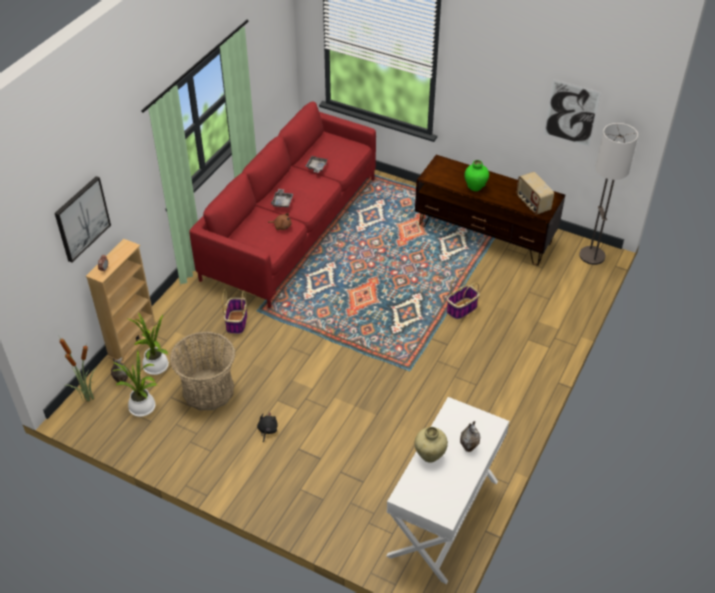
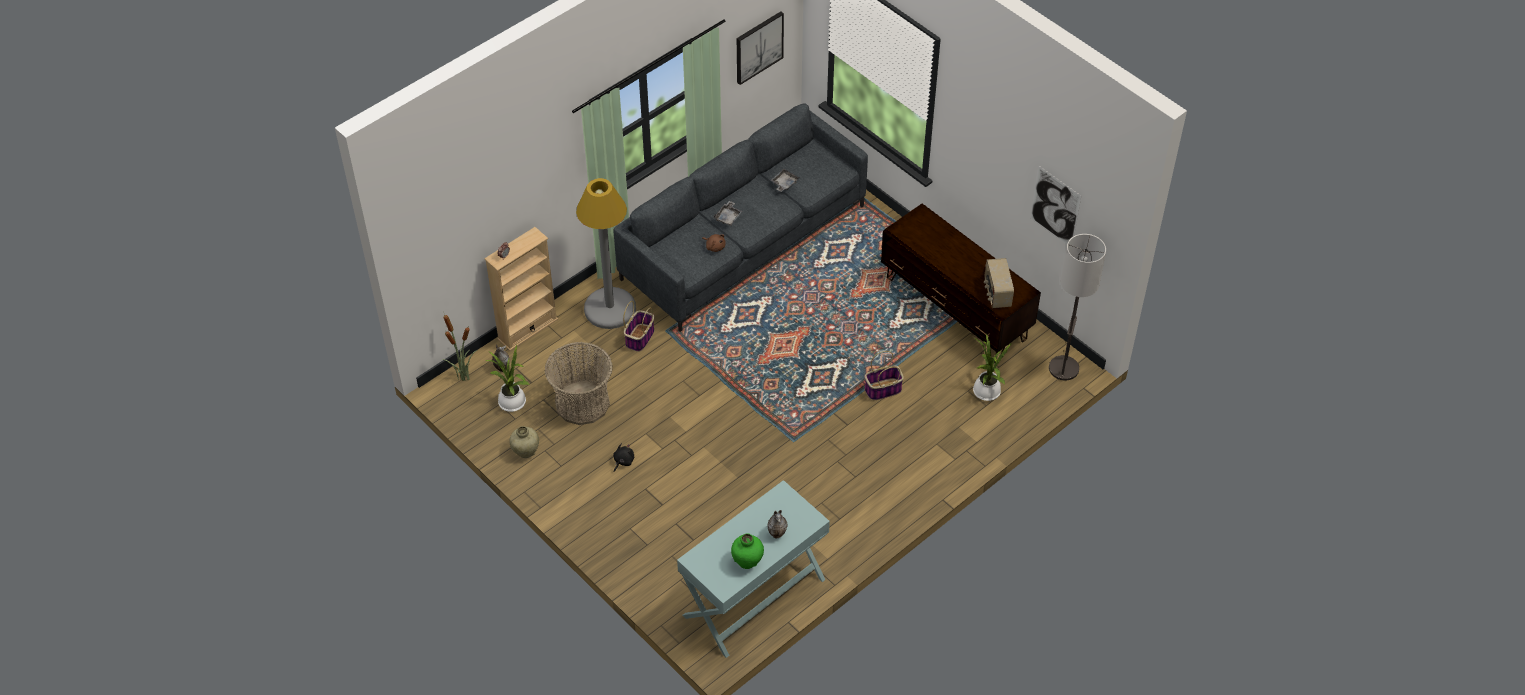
camera: 20 degrees right, 5 degrees up
picture [55,176,111,262] -> picture moved to [737,11,784,85]
potted plant [128,313,169,375] -> potted plant moved to [973,334,1012,401]
red sofa [189,101,376,308] -> grey sofa [614,103,868,332]
white console table [386,397,509,585] -> turquoise console table [677,480,830,658]
beige vase [415,427,448,463] -> beige vase moved to [509,426,539,458]
green vase [465,160,489,191] -> green vase moved to [731,533,764,569]
none -> grey floor lamp [576,178,636,329]

